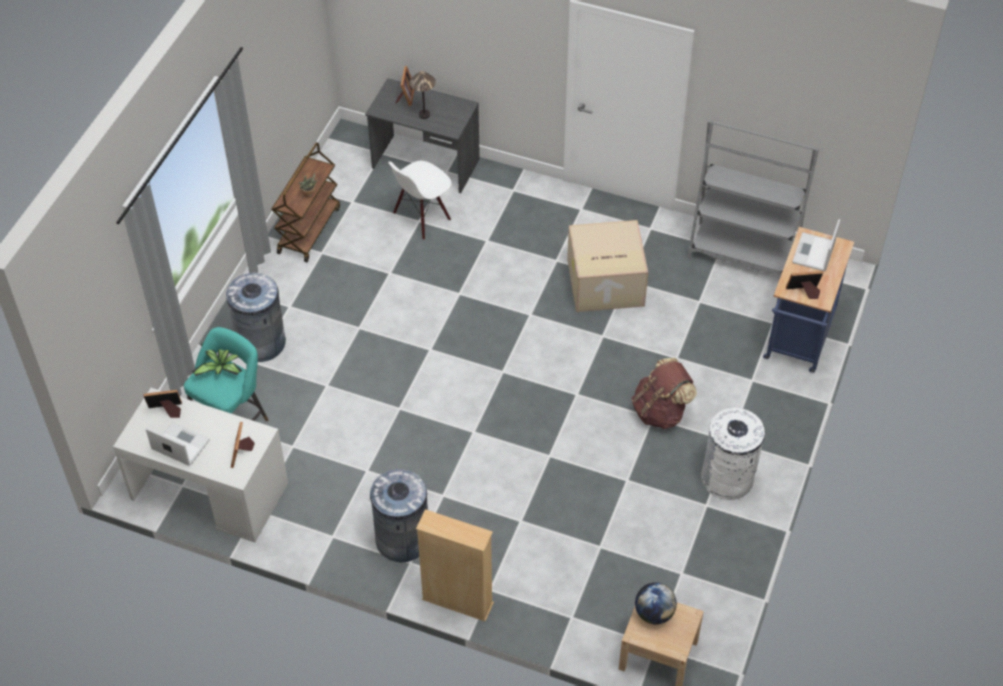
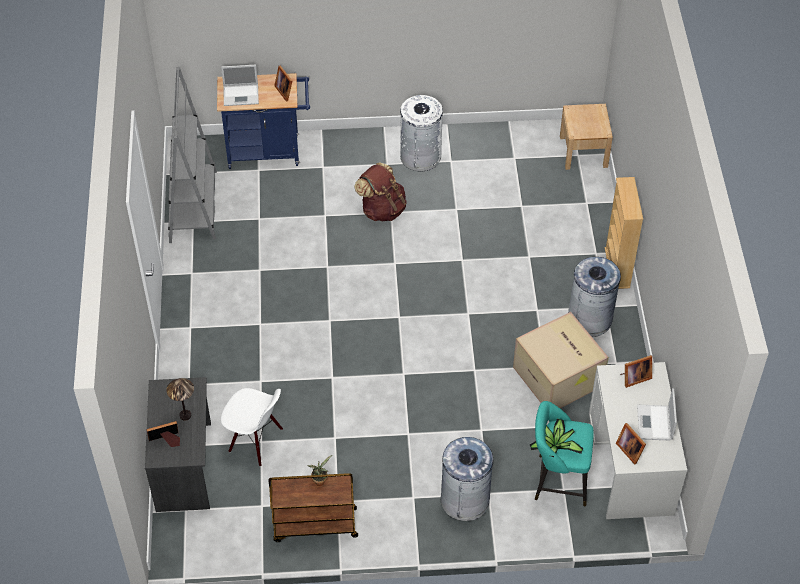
camera: 115 degrees left, 0 degrees up
cardboard box [567,220,648,312] -> cardboard box moved to [513,312,609,408]
globe [635,582,677,624] -> none

